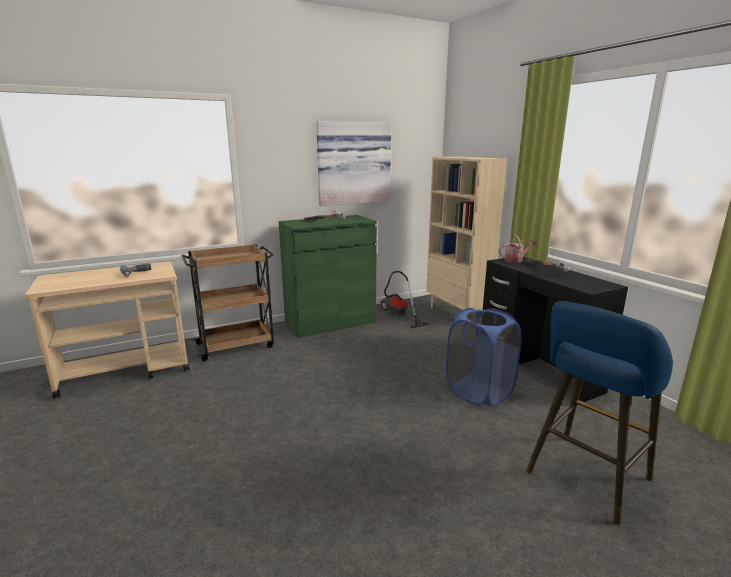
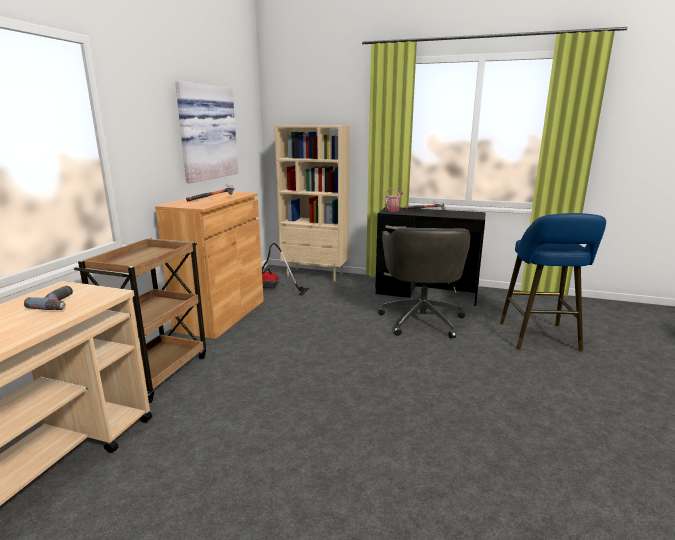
camera: 45 degrees left, 0 degrees up
green cabinet [279,215,377,338] -> brown cabinet [155,191,264,339]
blue laundry basket [446,308,522,406] -> grey office chair [378,227,471,338]

